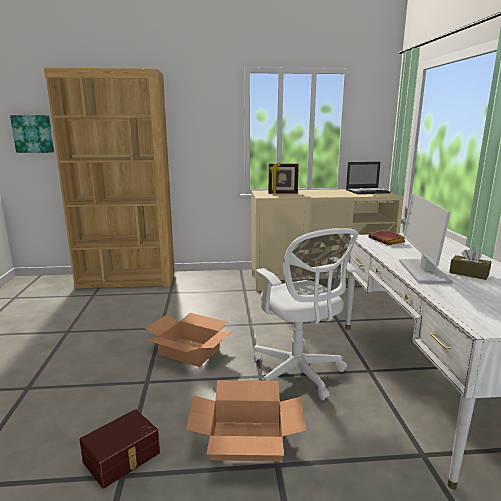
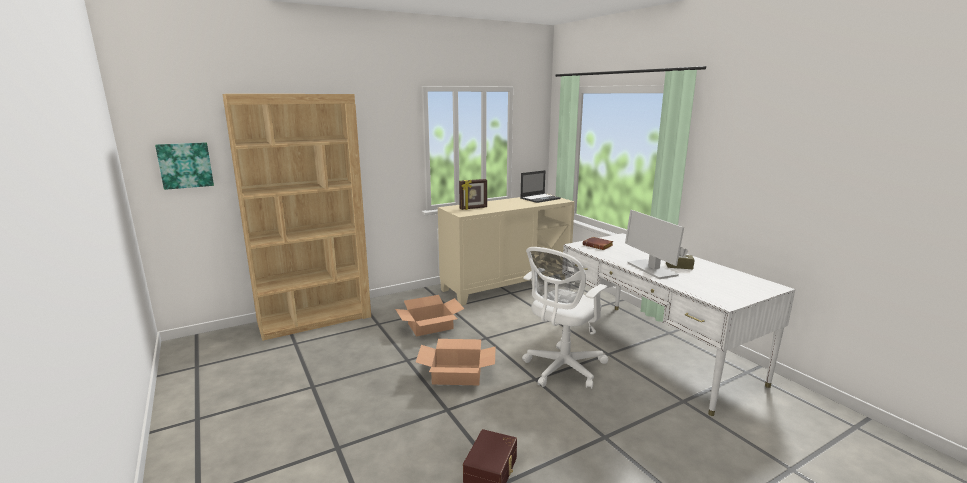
camera: 25 degrees left, 0 degrees up
cardboard box [186,380,307,461] -> cardboard box moved to [395,295,465,336]
white office chair [254,228,359,400] -> white office chair turned 90 degrees clockwise [522,247,608,389]

